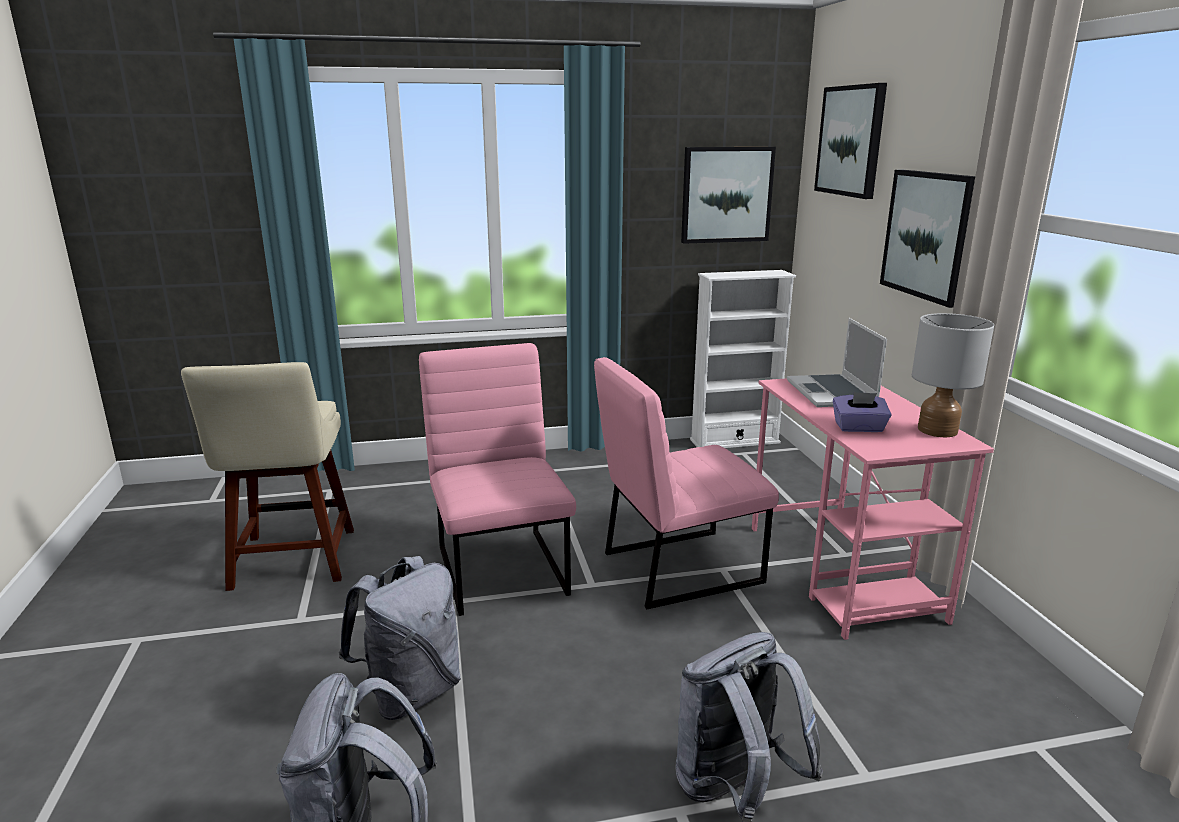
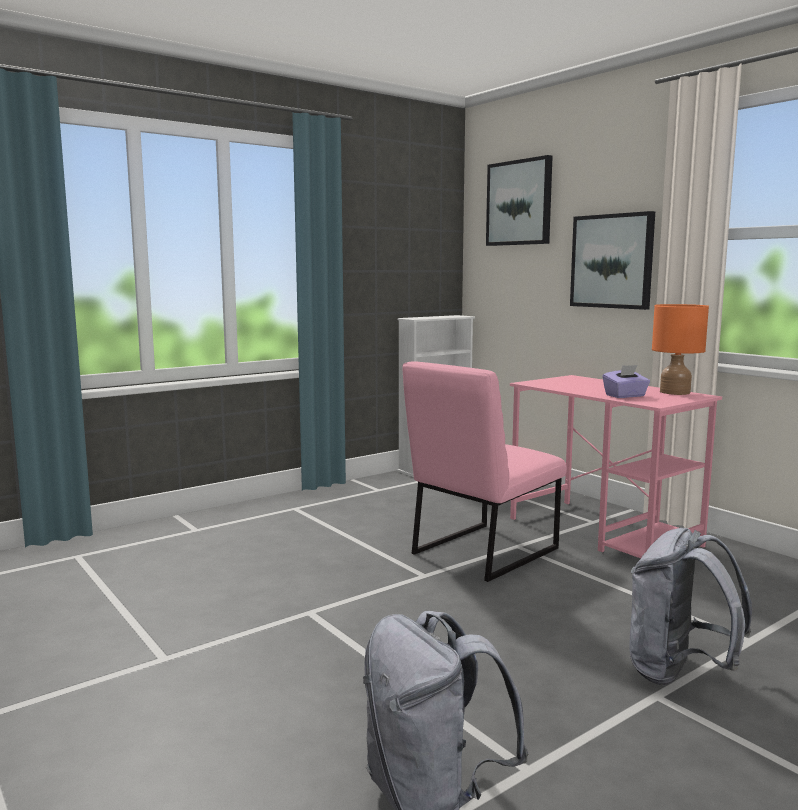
camera: 25 degrees left, 10 degrees down
beige stool [181,362,354,591] -> none
grey backpack [339,556,461,720] -> none
pink chair [419,343,576,616] -> none
picture [681,147,776,244] -> none
laptop [787,318,887,407] -> none
grey table lamp [912,313,994,437] -> orange table lamp [652,304,709,395]

